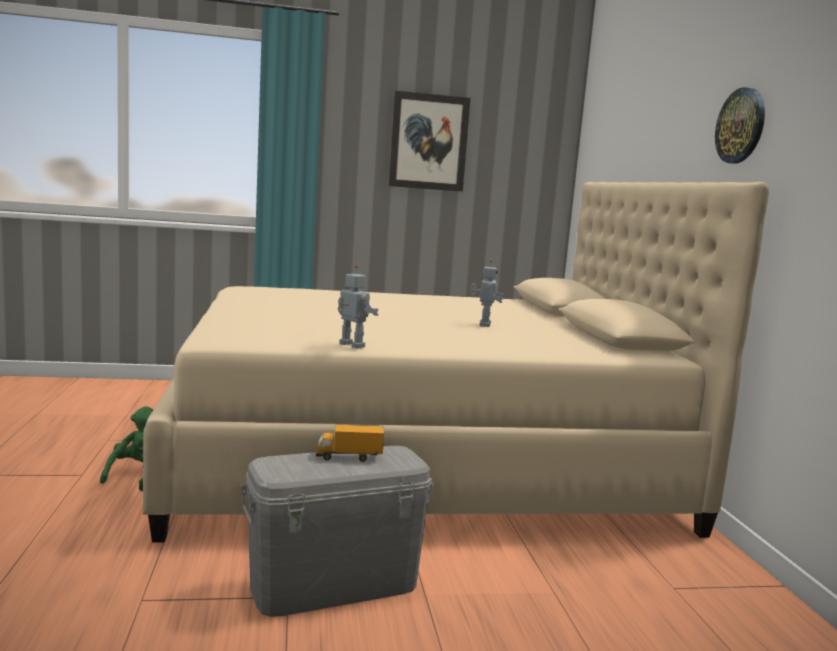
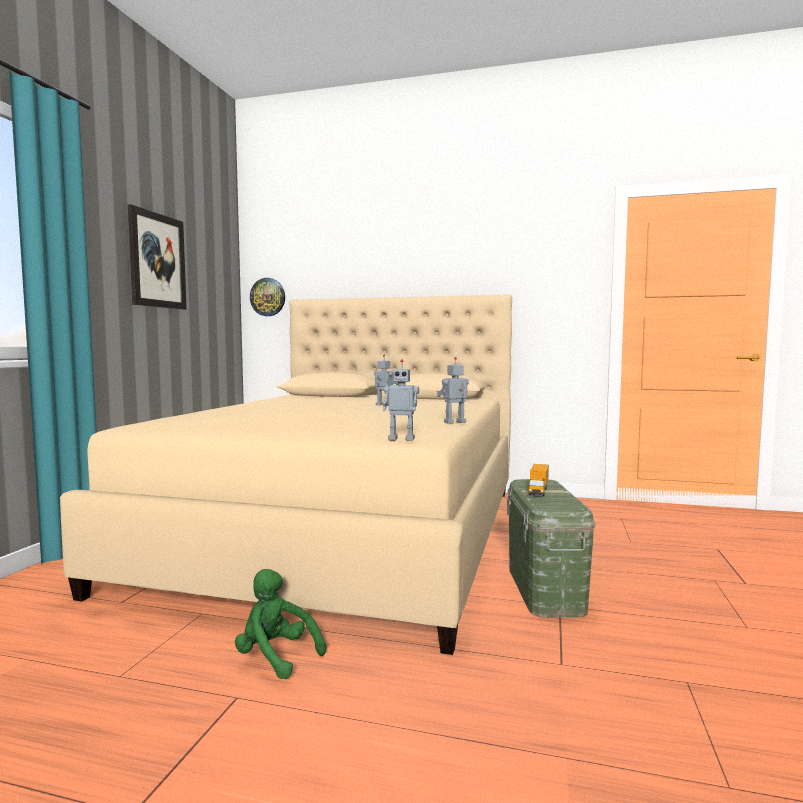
camera: 65 degrees left, 5 degrees down
grey storage box [241,446,434,617] -> green storage box [507,479,595,618]
wall clock [715,87,765,164] -> wall clock moved to [250,278,285,316]
none -> toy robot [383,359,419,441]

